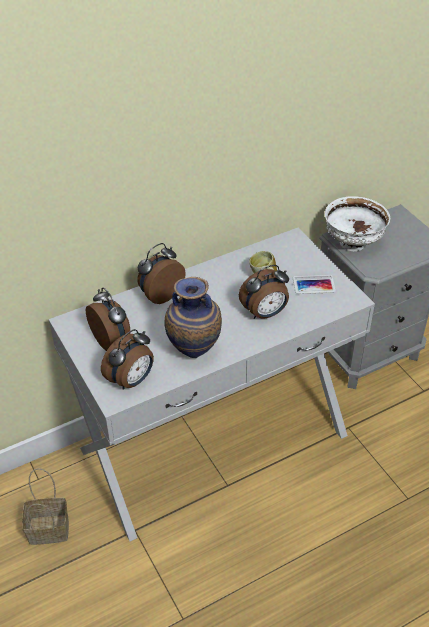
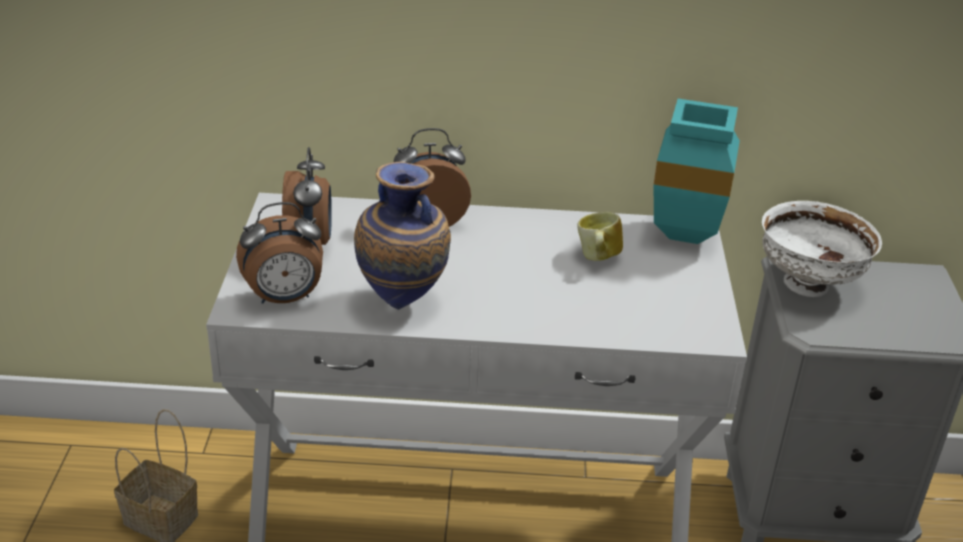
camera: 30 degrees right, 10 degrees down
alarm clock [239,265,289,319] -> none
phone [293,275,336,294] -> none
none -> turquoise vase [654,99,740,244]

